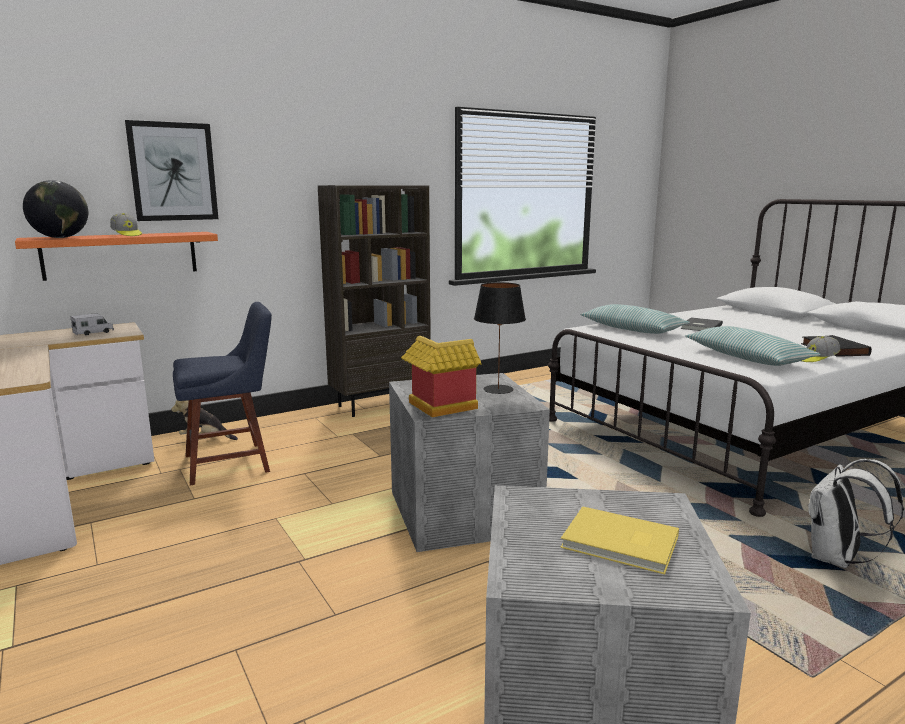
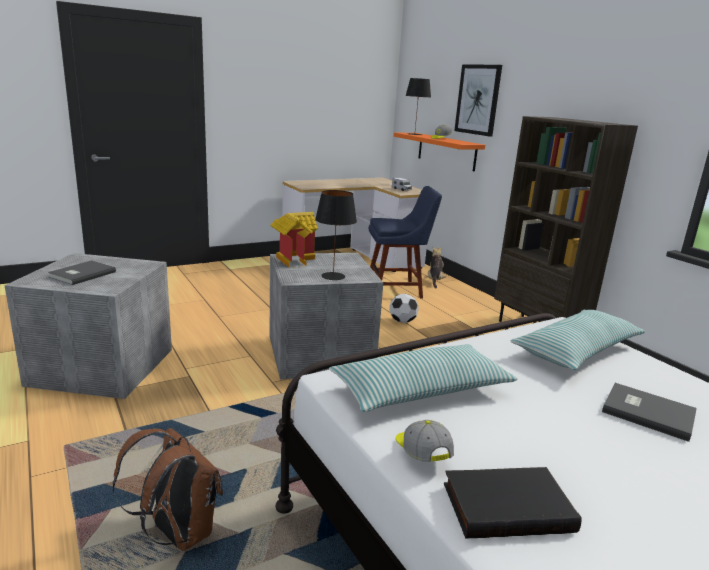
camera: 90 degrees right, 5 degrees up
globe [23,180,88,238] -> black table lamp [405,78,431,135]
blue chair [173,302,272,485] -> blue chair turned 75 degrees counterclockwise [369,186,442,298]
yellow book [560,506,679,575] -> grey book [48,260,116,285]
white backpack [808,459,904,568] -> brown backpack [112,428,223,551]
none -> football [389,294,419,323]

